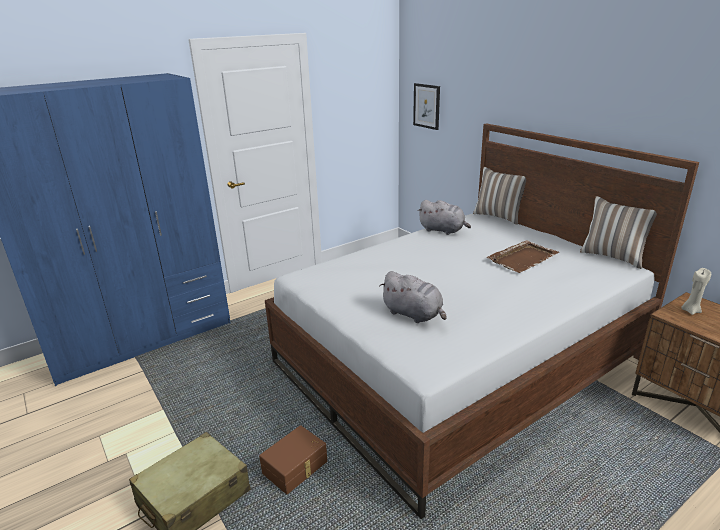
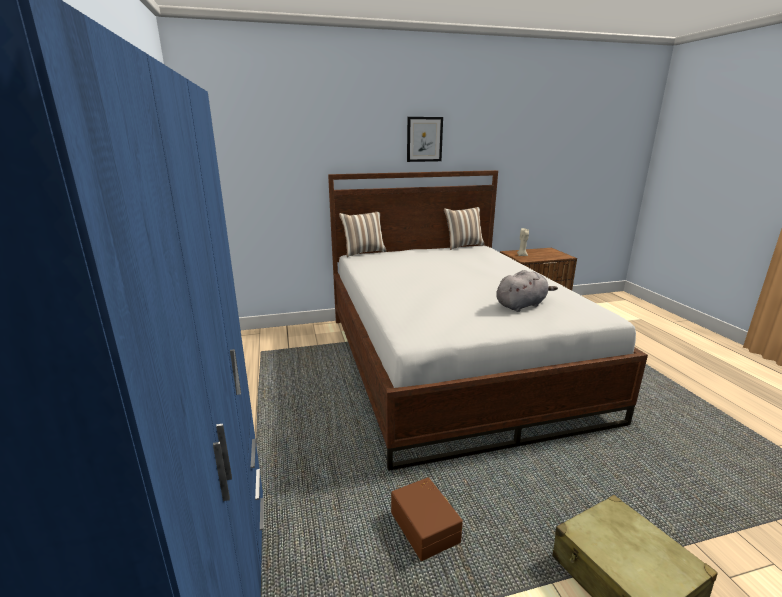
camera: 70 degrees left, 5 degrees down
brown storage box [259,425,327,494] -> brown storage box moved to [391,477,463,561]
picture [413,83,440,130] -> picture moved to [407,117,443,162]
grey plush toy [418,200,471,235] -> none
brown tray [486,240,559,273] -> none

